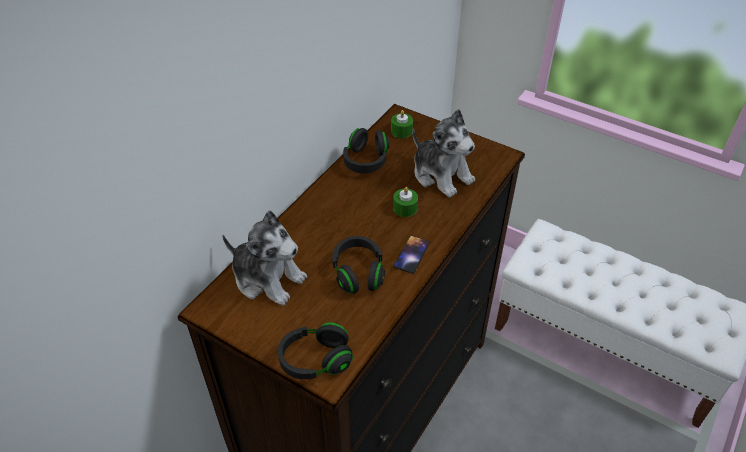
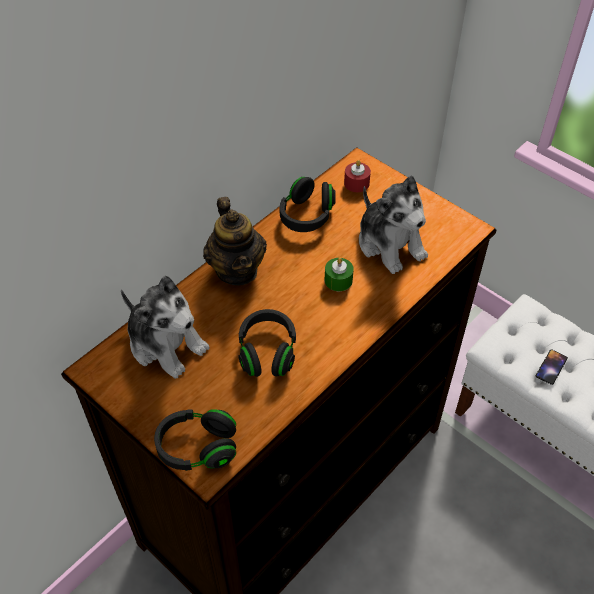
camera: 10 degrees right, 5 degrees up
green candle [391,110,413,138] -> red candle [344,160,371,192]
phone [394,235,430,274] -> phone moved to [536,349,568,385]
none -> teapot [203,197,267,286]

